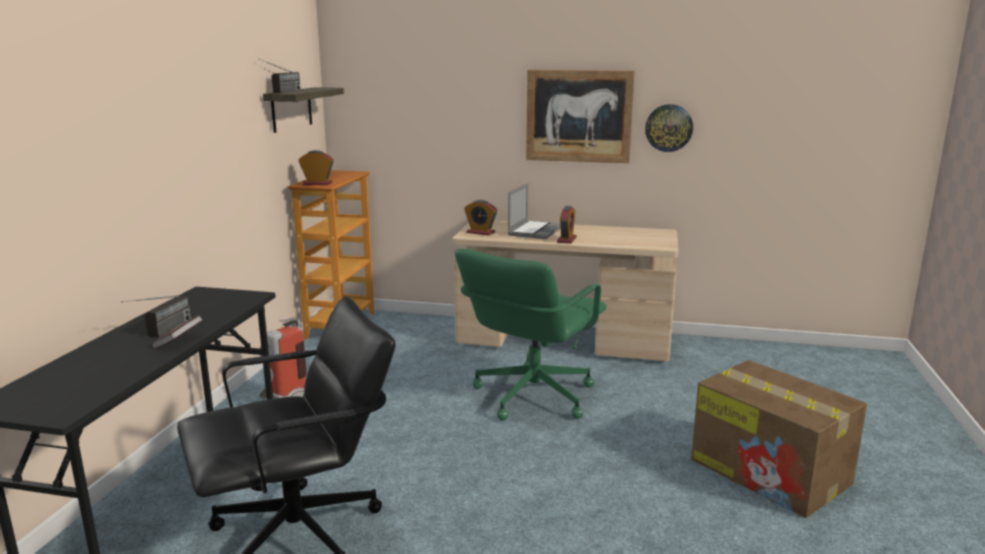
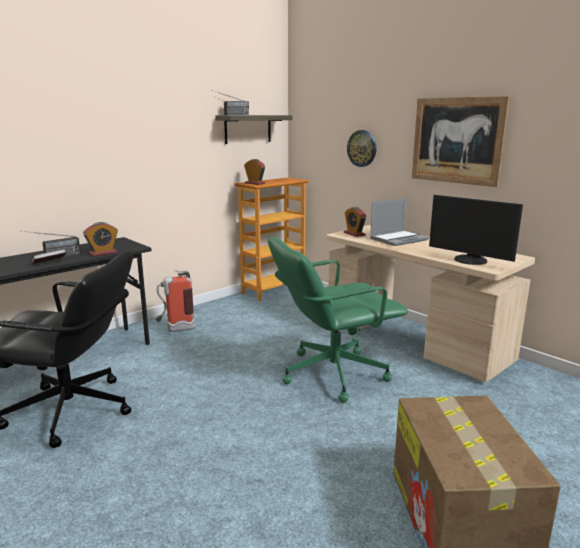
camera: 35 degrees right, 0 degrees up
alarm clock [557,206,577,244] -> alarm clock moved to [83,222,118,257]
wall clock [645,104,693,152] -> wall clock moved to [347,130,376,167]
none -> monitor [429,195,523,265]

